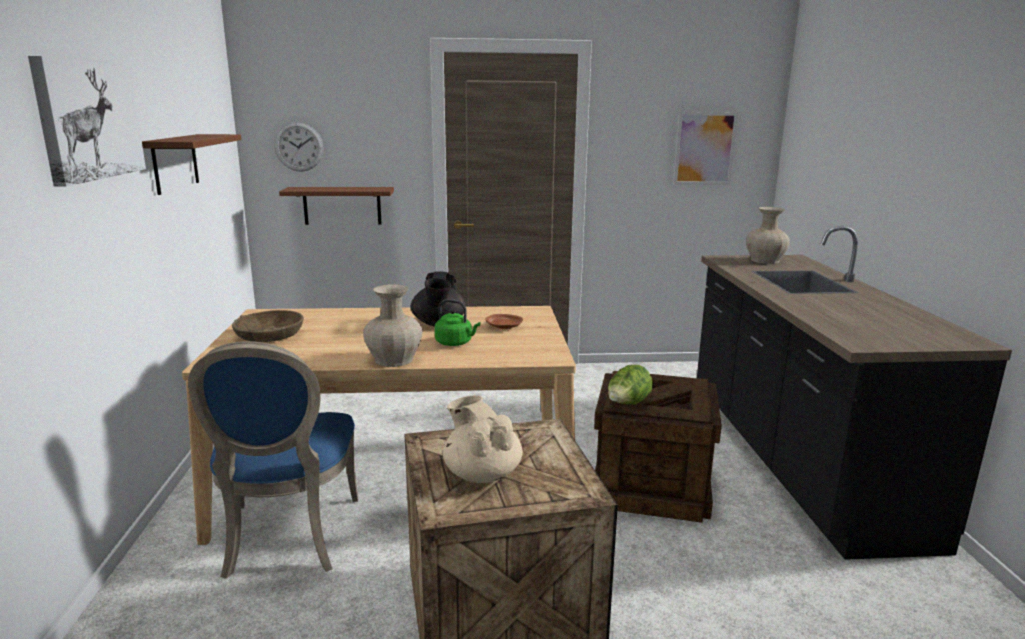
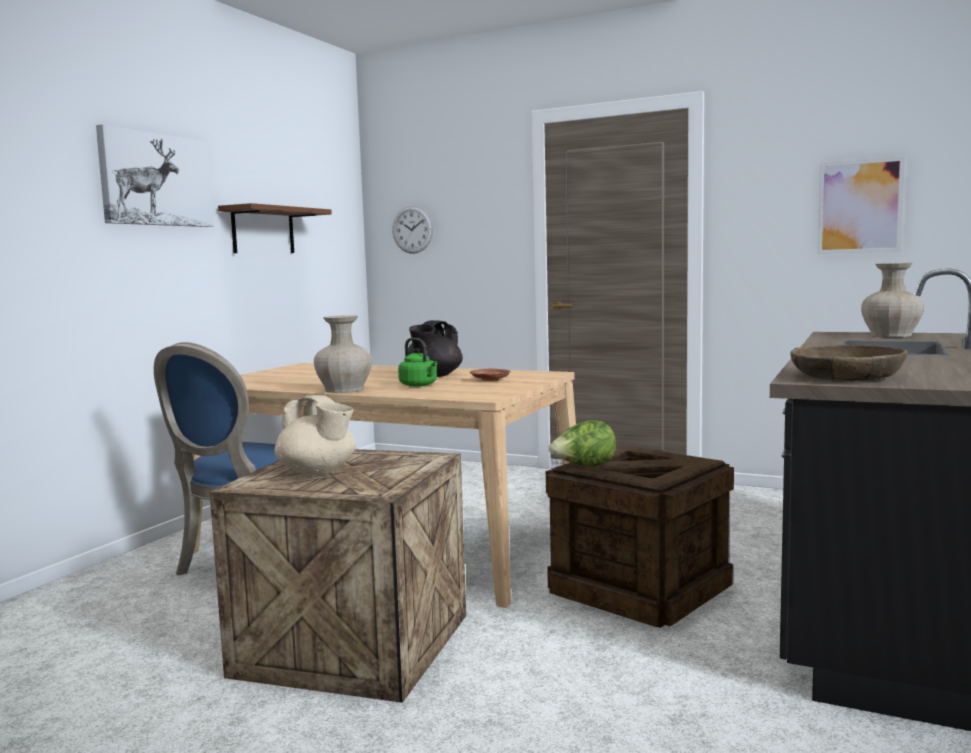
camera: 30 degrees right, 10 degrees down
brown bowl [232,310,304,342] -> brown bowl moved to [790,345,908,381]
brown shelf [279,187,394,225] -> none
beige teapot [443,396,523,483] -> beige teapot turned 135 degrees clockwise [274,395,356,475]

